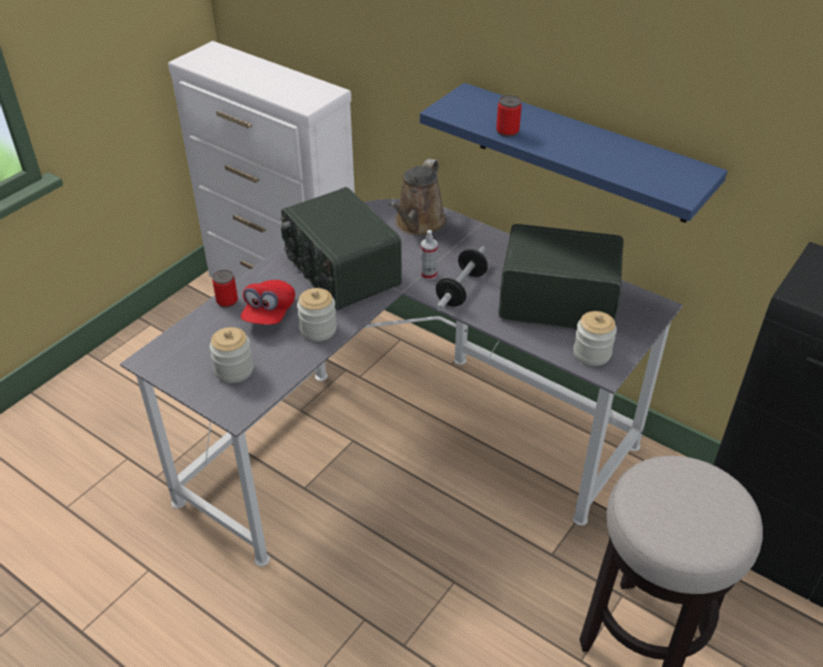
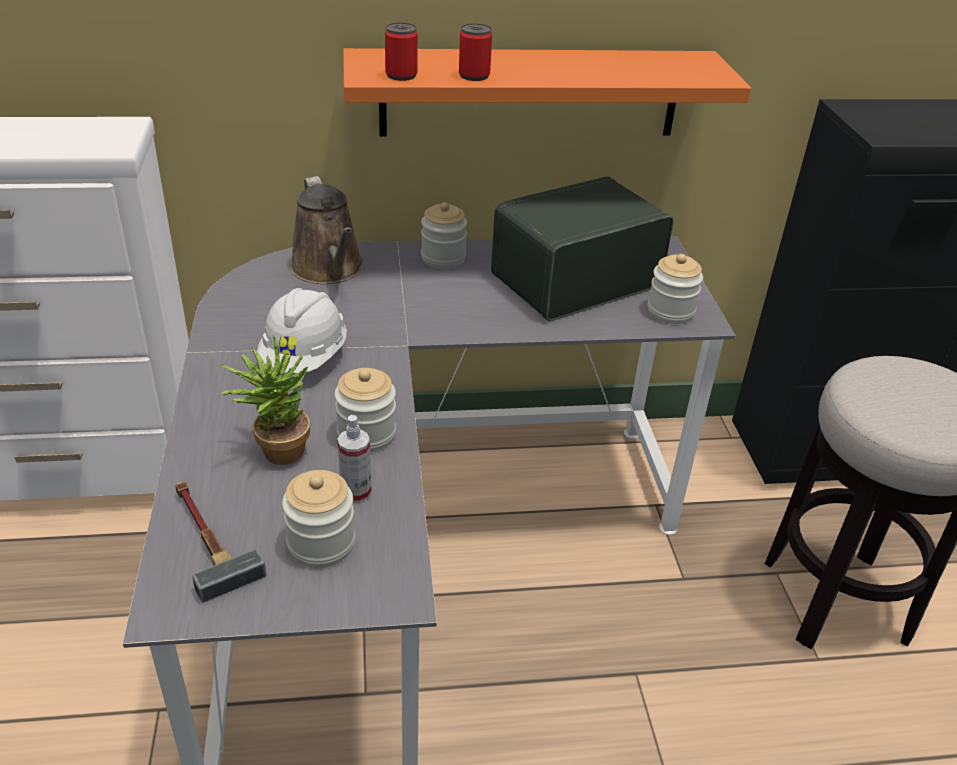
camera: 45 degrees left, 5 degrees down
can [212,270,238,308] -> can moved to [385,23,418,81]
red cap [241,280,295,325] -> potted plant [220,334,310,465]
radio [280,187,402,311] -> white hard hat [257,288,347,373]
blue shelf [420,83,728,223] -> orange shelf [343,48,751,137]
spray bottle [421,230,438,280] -> spray bottle moved to [338,415,372,503]
dumbbell [436,246,488,311] -> none
none -> hammer [175,482,266,603]
none -> jar [421,202,467,269]

